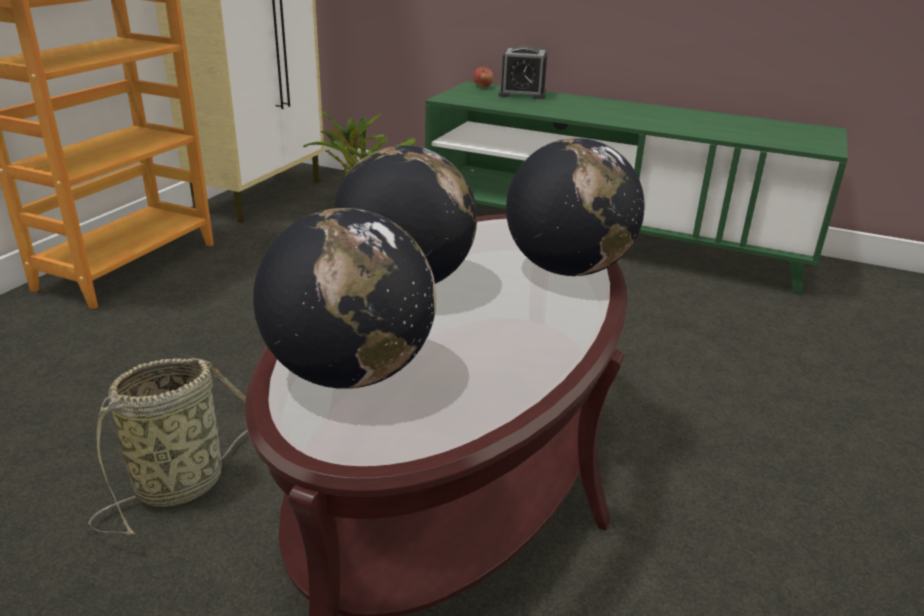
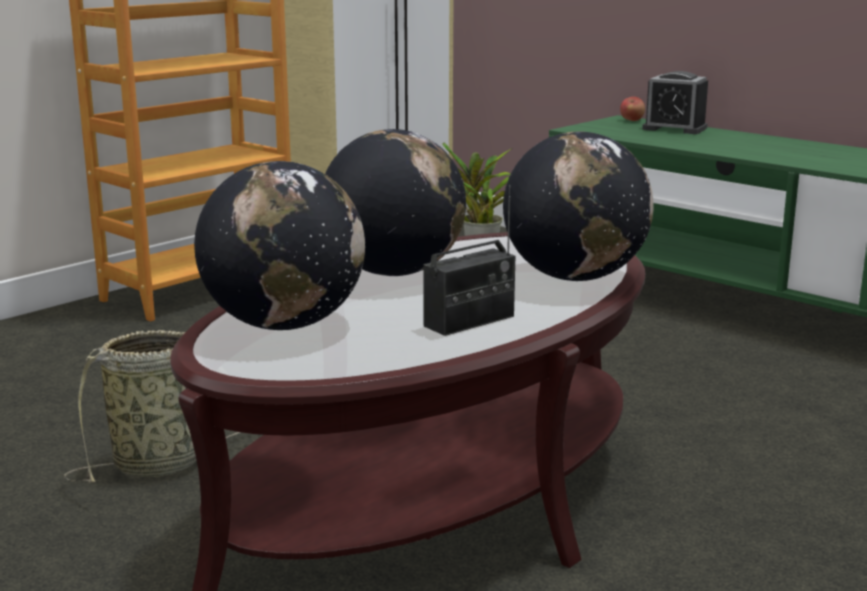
camera: 20 degrees right, 10 degrees down
none -> radio [423,185,515,336]

